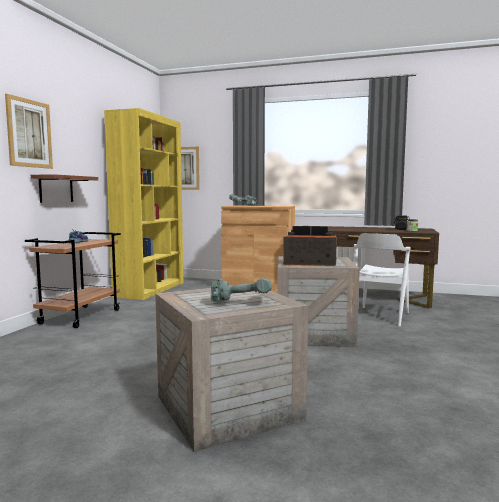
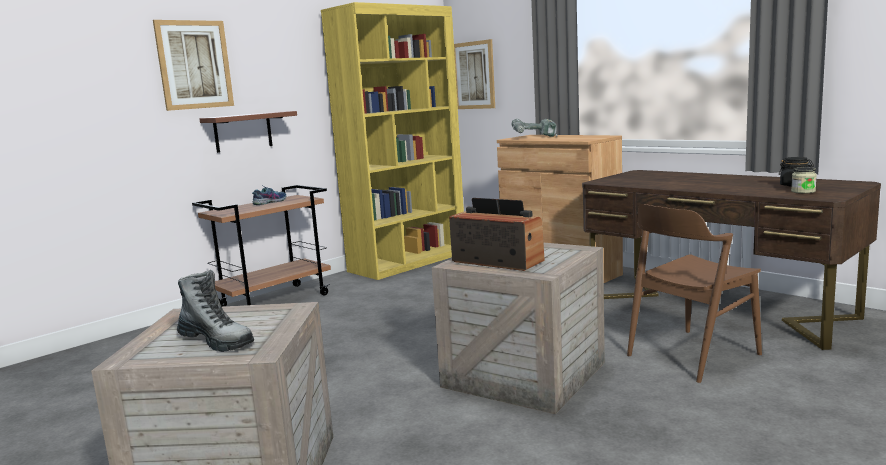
camera: 30 degrees right, 5 degrees up
power drill [211,278,272,302] -> boot [177,270,254,352]
white chair [354,233,411,326] -> brown chair [627,204,762,383]

